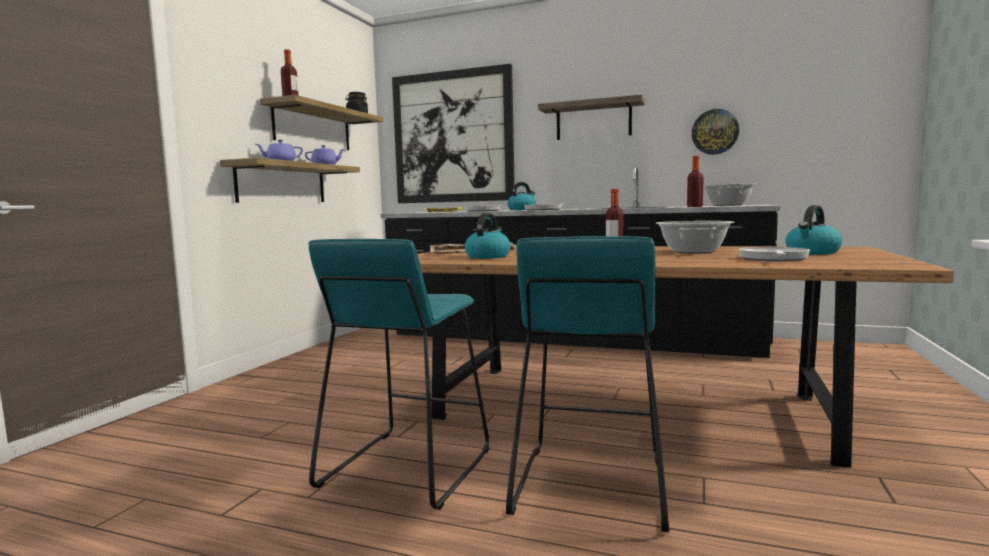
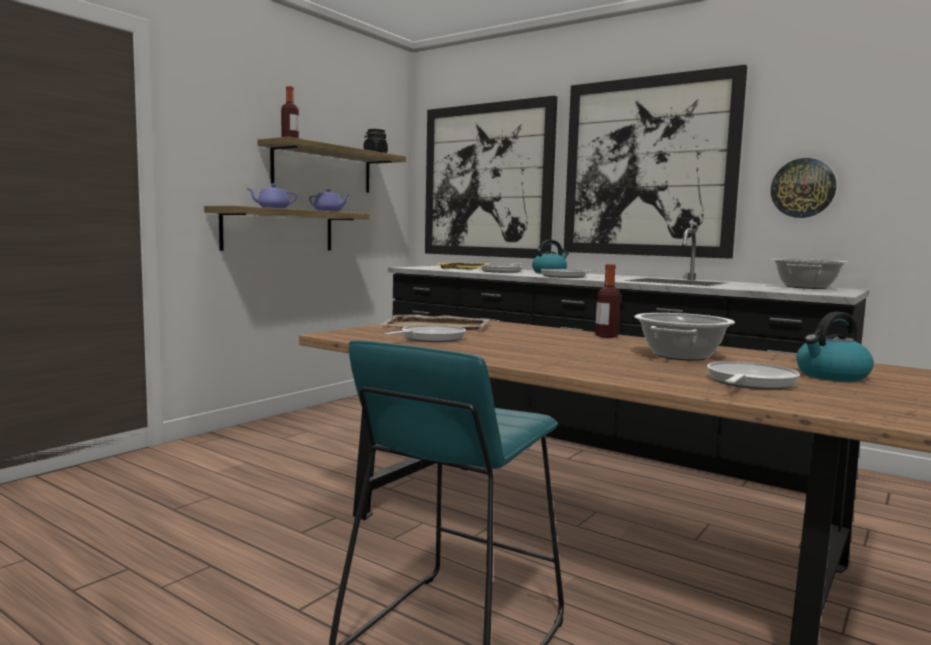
camera: 15 degrees right, 0 degrees up
turquoise stool [308,239,489,510] -> none
kettle [465,213,511,259] -> frying pan [384,325,466,342]
shelf [538,95,645,140] -> picture [564,64,747,259]
bottle [687,156,704,207] -> none

